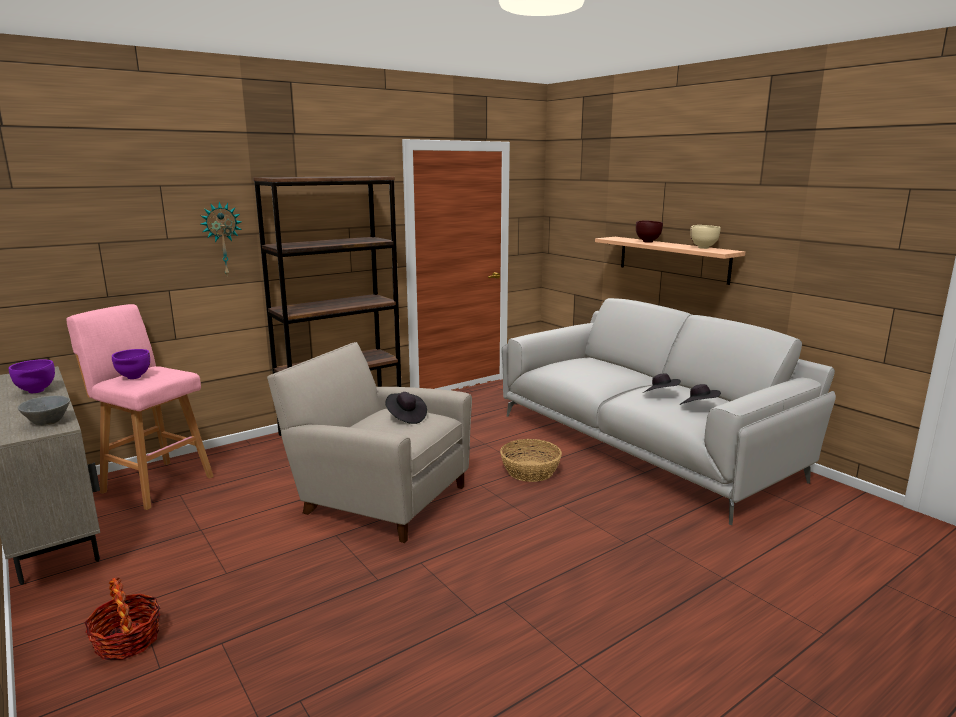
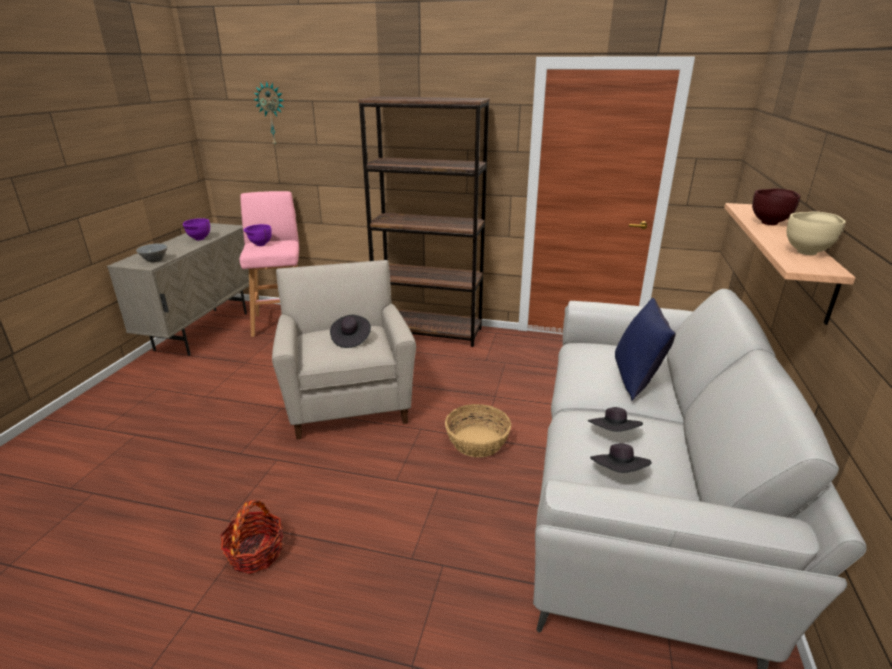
camera: 50 degrees right, 10 degrees up
basket [84,577,160,660] -> basket moved to [220,500,283,574]
wall clock [201,201,242,277] -> wall clock moved to [254,81,284,145]
none -> blue pillow [615,298,676,401]

